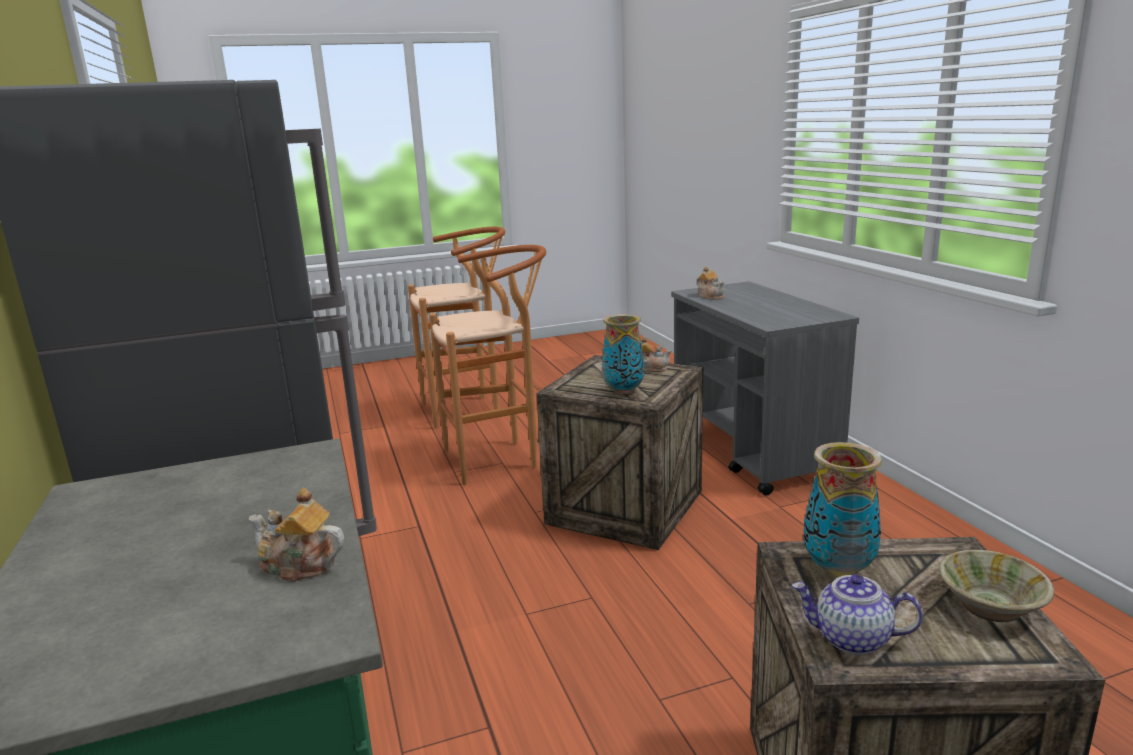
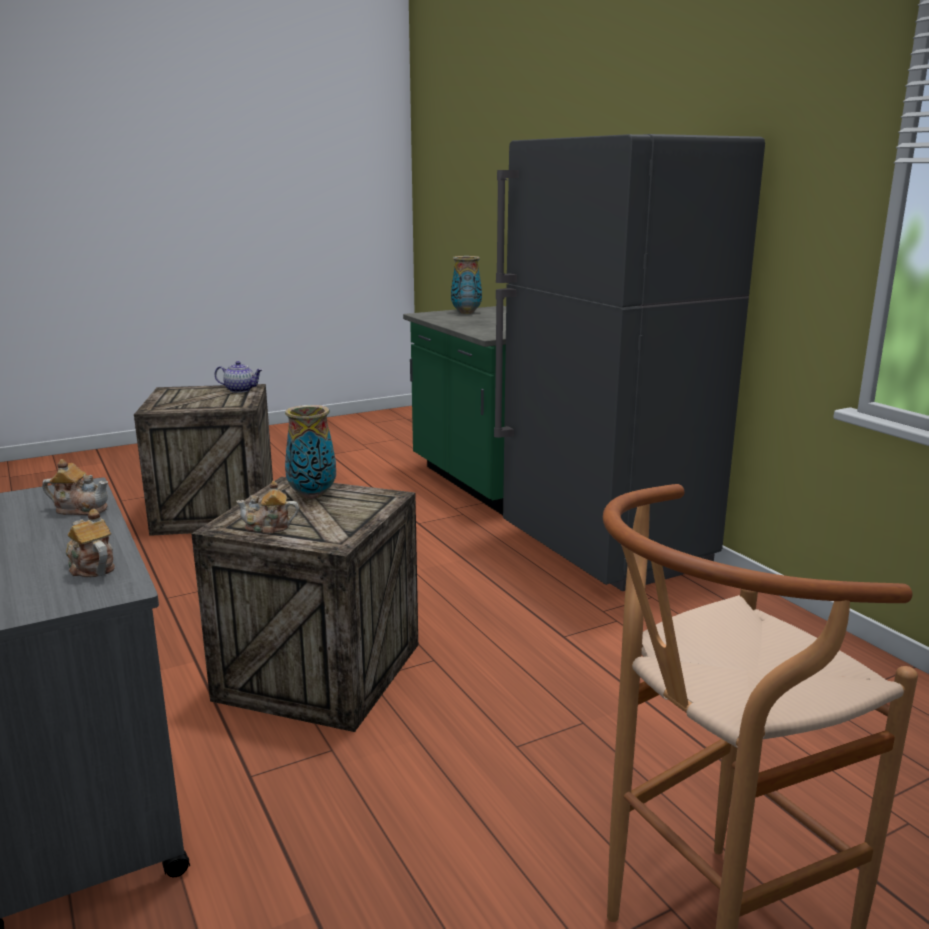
camera: 170 degrees right, 0 degrees up
teapot [248,488,344,582] -> teapot moved to [42,459,108,516]
brown stool [429,245,546,485] -> none
vase [804,442,882,577] -> vase moved to [451,256,482,314]
beige bowl [939,550,1054,622] -> none

